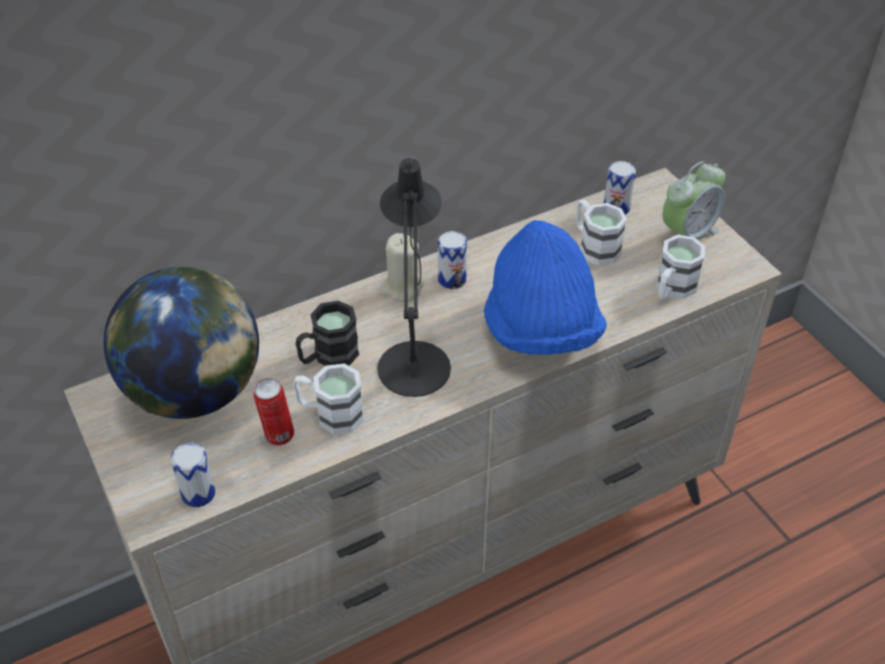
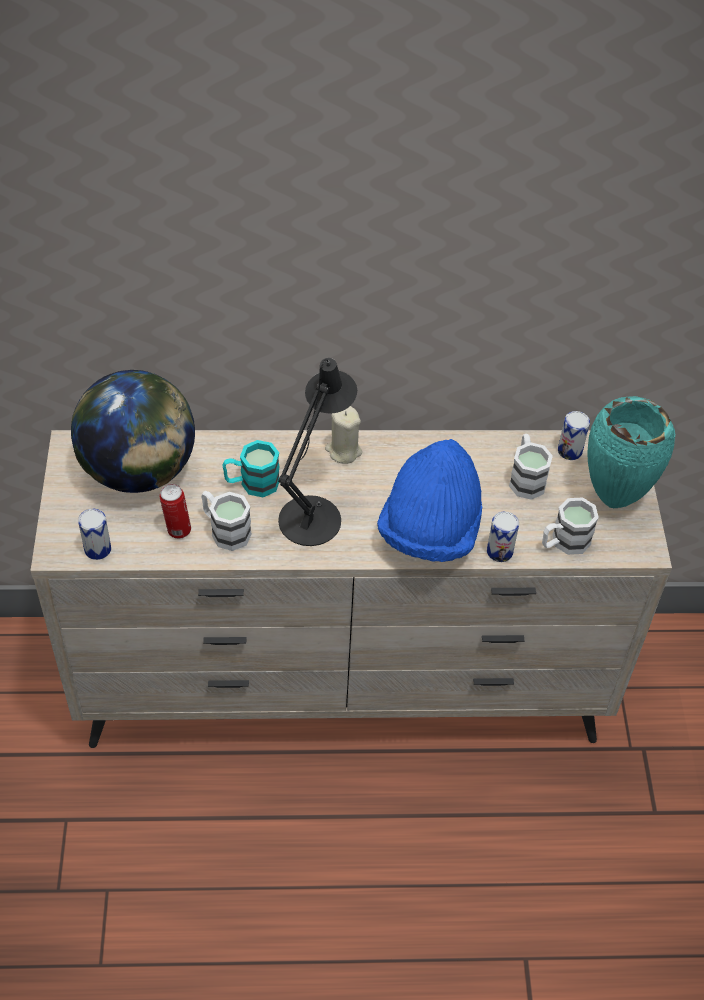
camera: 25 degrees right, 5 degrees up
black mug [295,301,359,366] -> turquoise mug [223,440,279,497]
can [438,231,467,289] -> can moved to [487,512,519,562]
alarm clock [662,161,725,239] -> turquoise vase [587,396,675,508]

